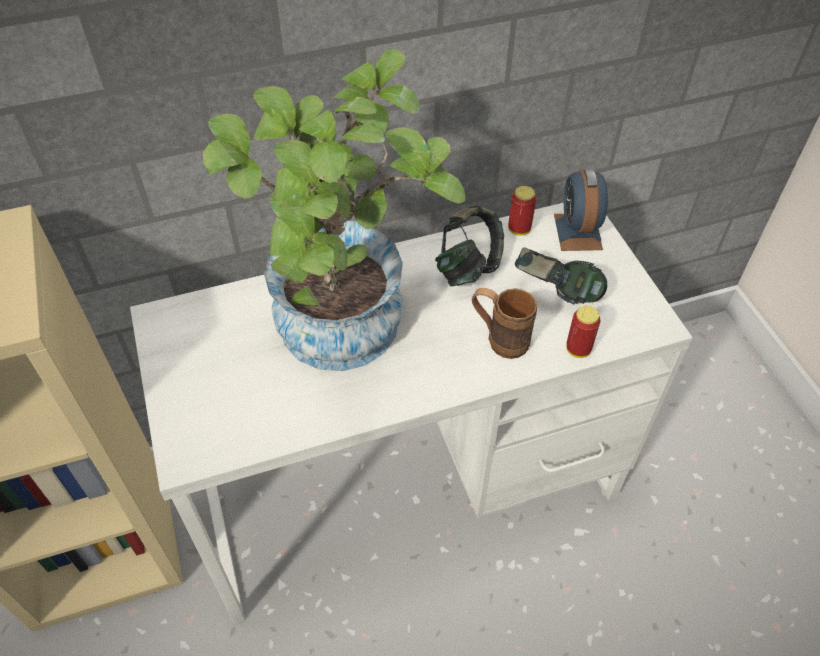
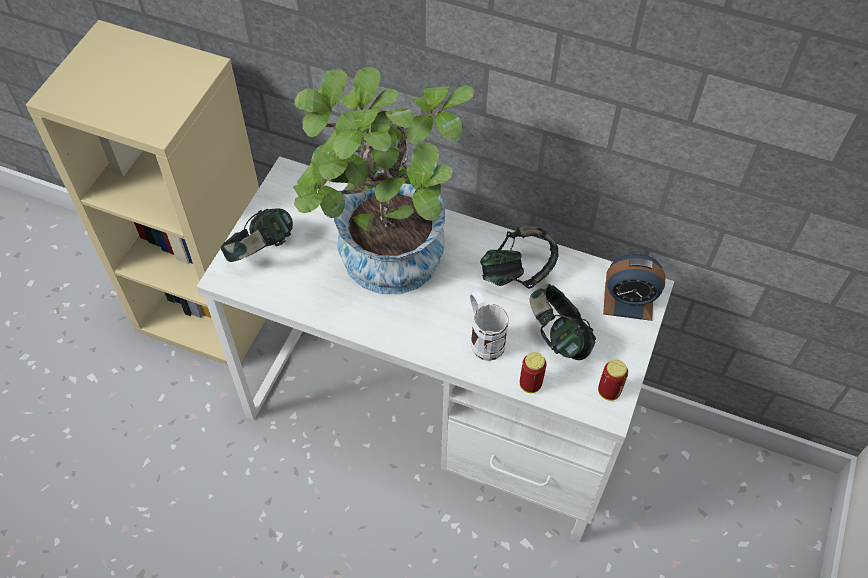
camera: 40 degrees right, 5 degrees up
brown mug [472,288,537,359] -> white mug [470,291,509,361]
can [508,186,537,236] -> can moved to [598,359,628,401]
alarm clock [554,169,608,251] -> alarm clock turned 120 degrees counterclockwise [603,254,665,321]
none -> headphones [220,209,293,262]

